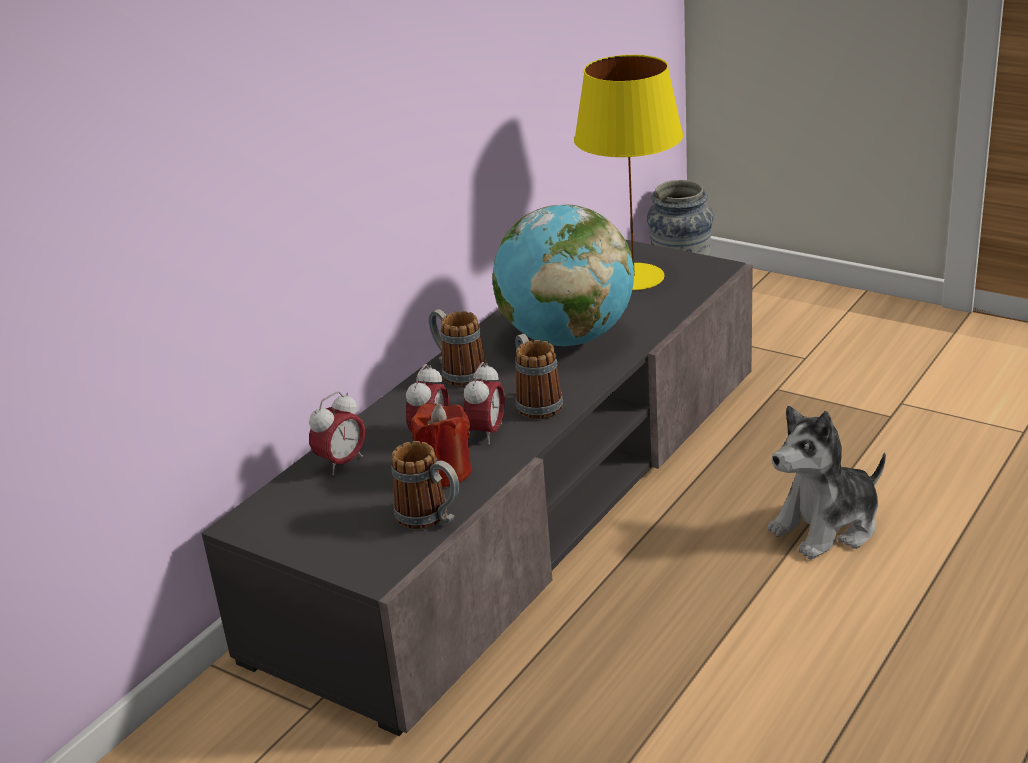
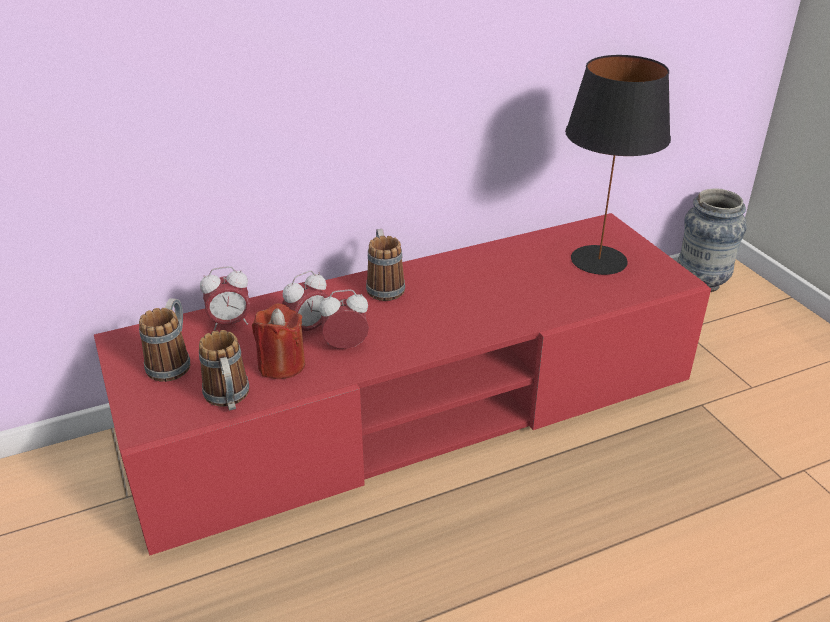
camera: 30 degrees right, 5 degrees up
grey tv stand [202,240,753,736] -> red tv stand [94,213,711,556]
alarm clock [464,362,505,445] -> alarm clock turned 150 degrees counterclockwise [319,289,369,349]
globe [493,204,635,346] -> none
mug [515,334,563,419] -> mug moved to [139,298,190,382]
yellow table lamp [574,55,684,290] -> black table lamp [565,55,671,275]
plush toy [768,406,886,560] -> none

